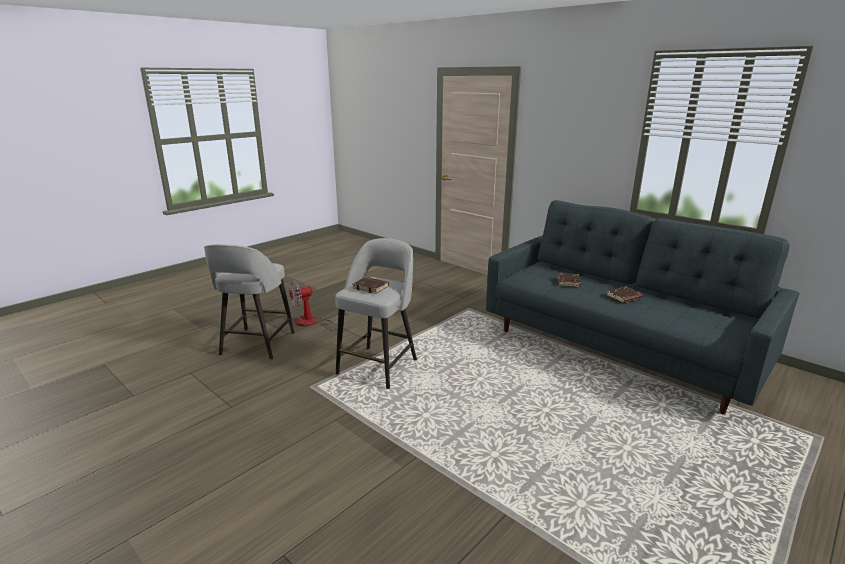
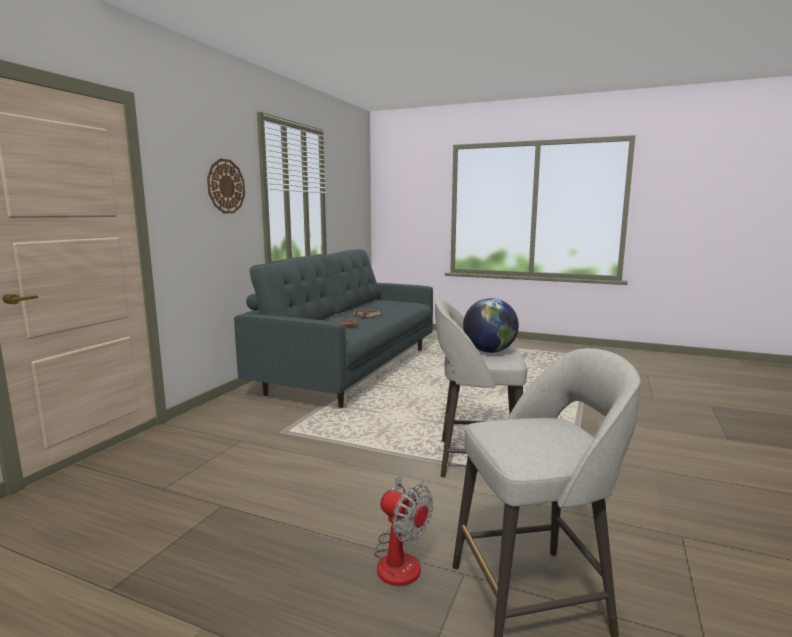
camera: 110 degrees left, 10 degrees down
brown book [353,277,389,294] -> globe [463,298,519,353]
none -> wall clock [207,158,245,213]

